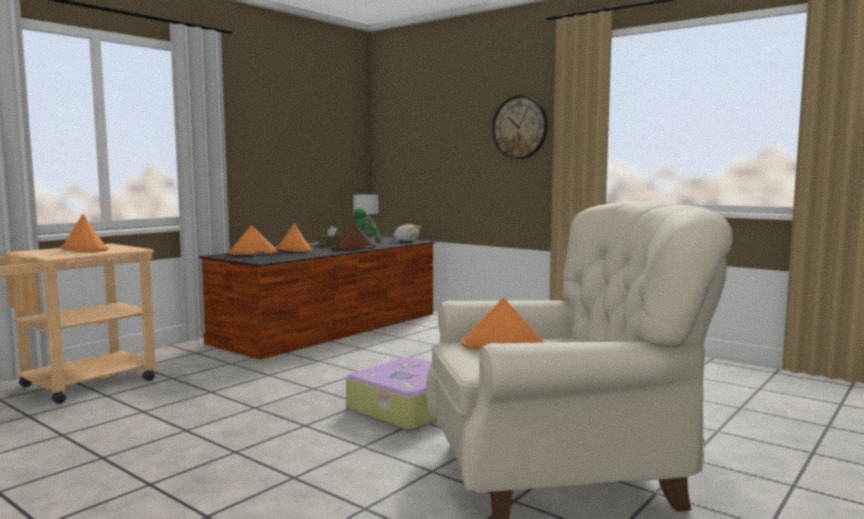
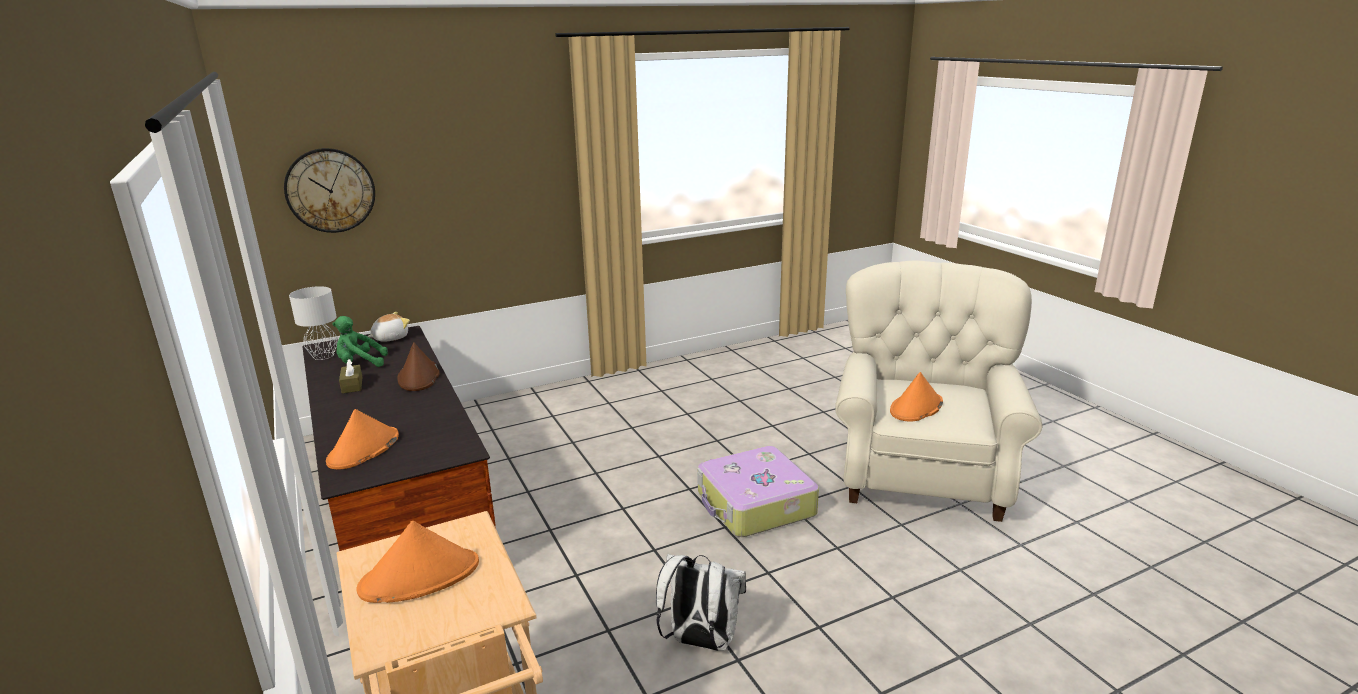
camera: 65 degrees left, 15 degrees up
orange hat [276,223,313,252] -> none
wall clock [492,95,548,159] -> wall clock moved to [284,148,375,233]
none -> white backpack [656,554,746,651]

